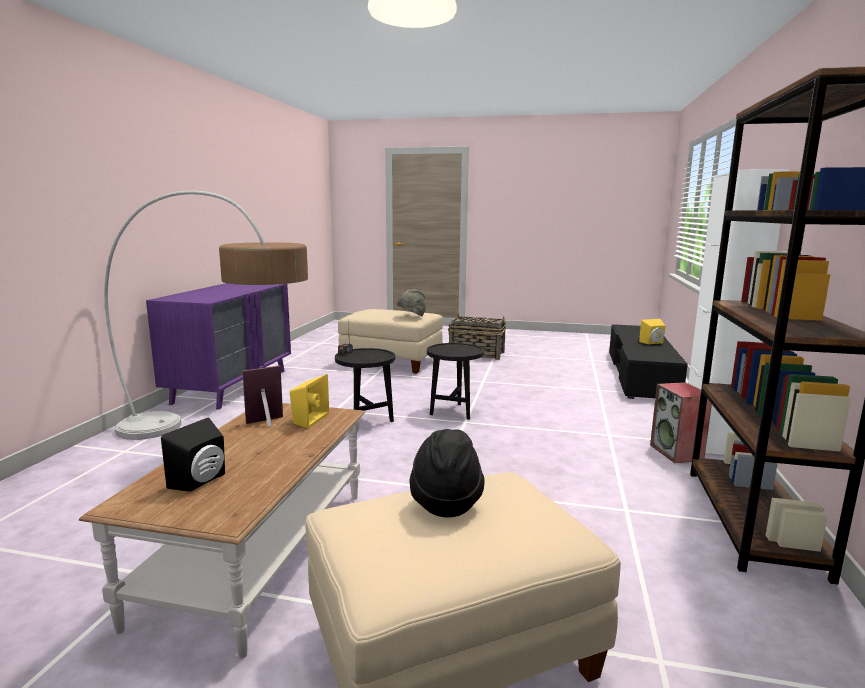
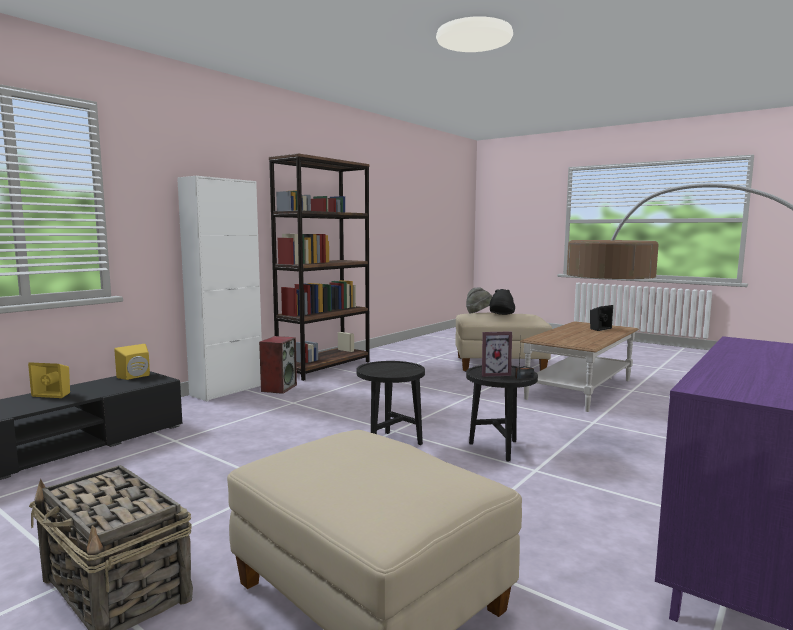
camera: 155 degrees left, 5 degrees down
picture frame [242,365,283,426] -> picture frame moved to [482,331,512,377]
yellow speaker [290,374,329,429] -> yellow speaker moved to [114,344,150,380]
grey hat [397,289,426,316] -> grey hat moved to [466,287,492,314]

